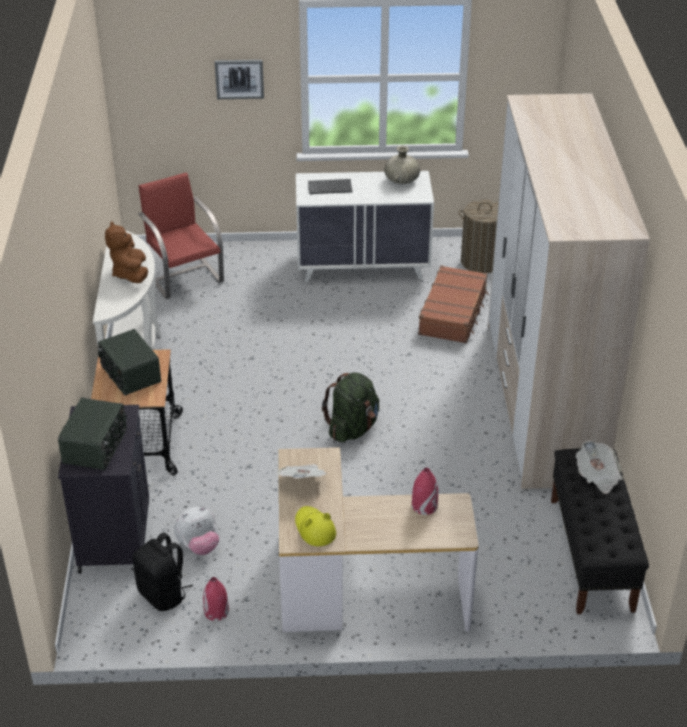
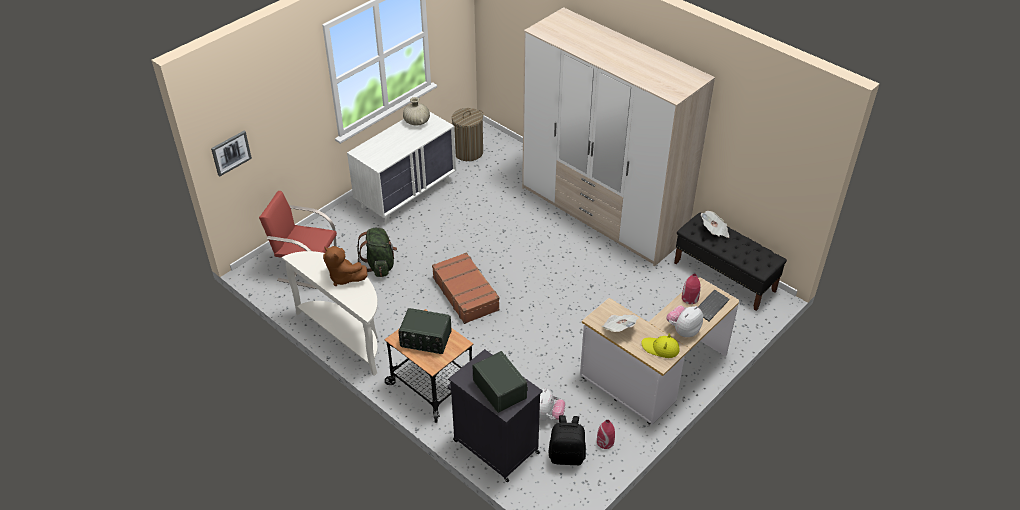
camera: 45 degrees left, 5 degrees up
picture [215,60,264,99] -> picture moved to [211,131,252,177]
keyboard [308,179,352,194] -> keyboard moved to [698,289,730,321]
green backpack [322,372,379,442] -> green backpack moved to [357,228,397,277]
brown suitcase [418,265,488,343] -> brown suitcase moved to [432,252,500,324]
none -> plush toy [666,305,703,337]

